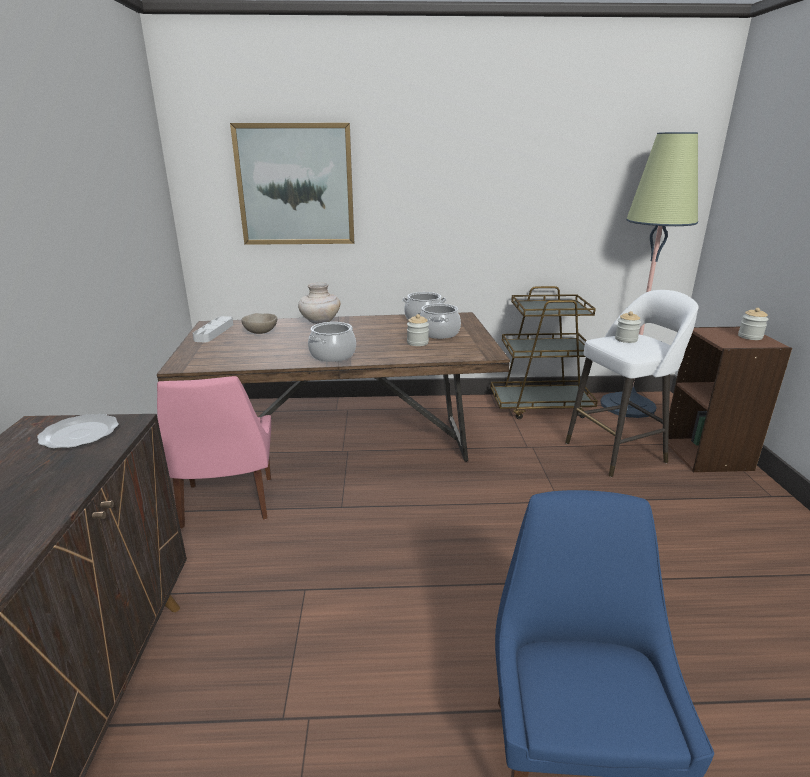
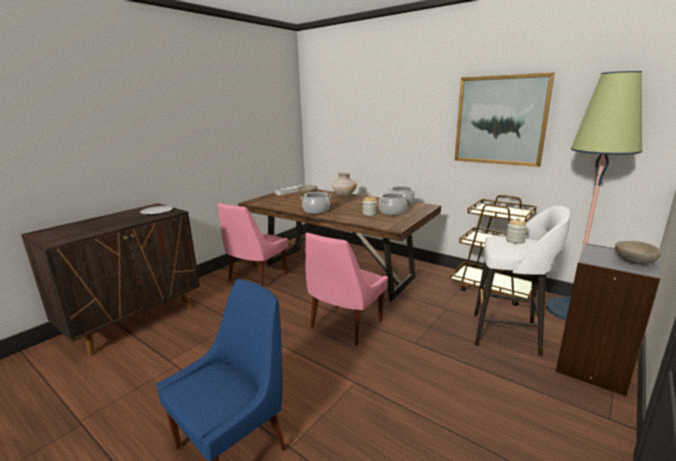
camera: 40 degrees right, 5 degrees down
picture [230,123,354,245] -> picture moved to [455,72,555,167]
brown bookcase [668,327,792,472] -> grey bookcase [556,243,660,397]
jar [738,308,769,340] -> beige bowl [615,241,661,265]
none -> pink chair [305,233,388,346]

